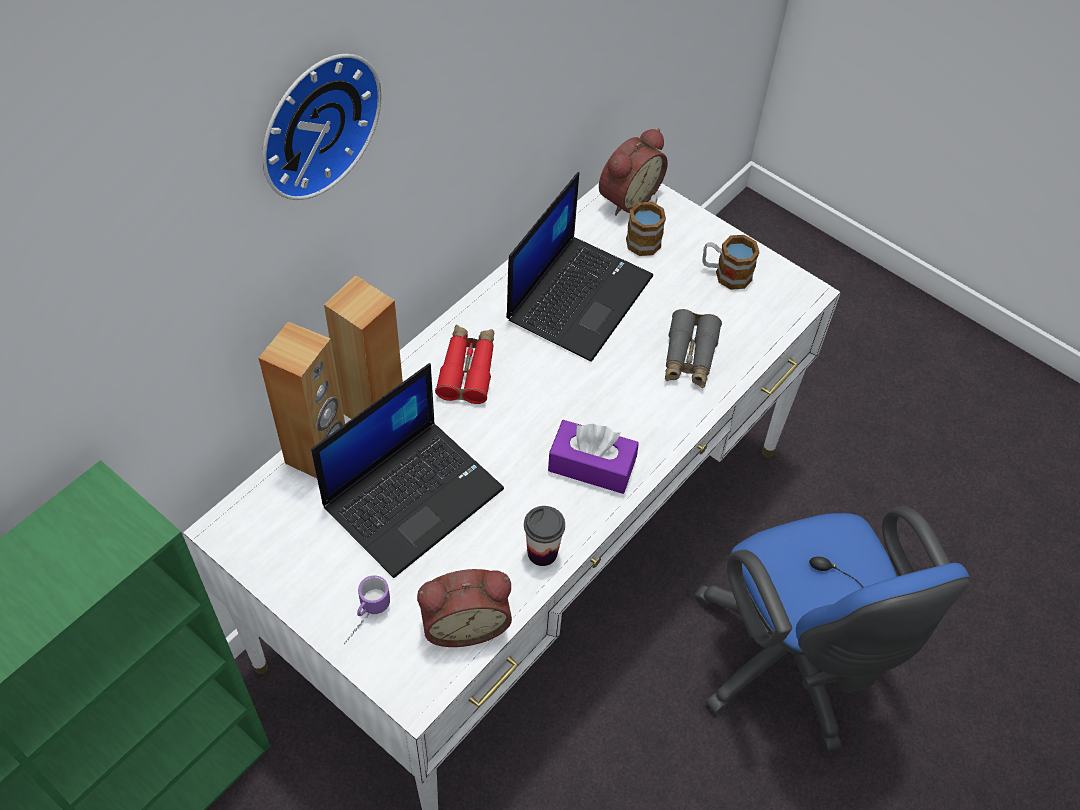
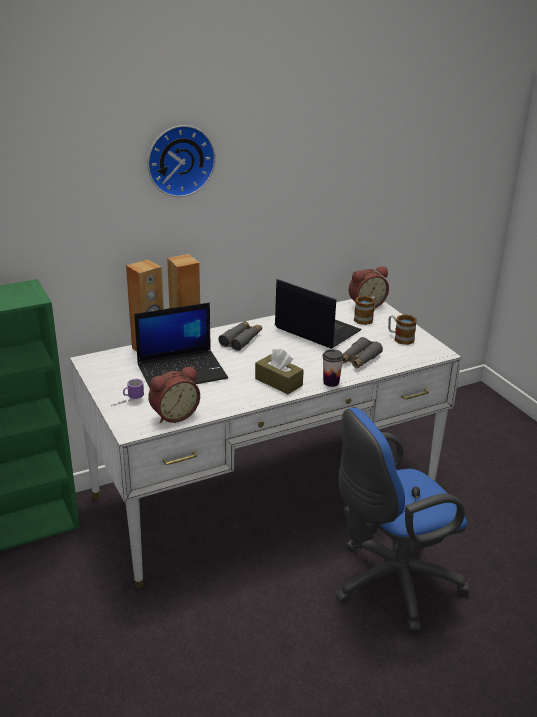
camera: 25 degrees right, 25 degrees down
alarm clock [417,569,512,647] -> alarm clock turned 45 degrees counterclockwise [148,366,200,424]
red binoculars [435,325,494,404] -> grey binoculars [218,321,262,351]
laptop [506,172,653,362] -> laptop turned 105 degrees counterclockwise [275,279,362,349]
cup [524,506,565,566] -> cup moved to [322,349,344,387]
purple tissue box [548,420,639,494] -> brown tissue box [255,349,304,394]
blue office chair [694,506,970,752] -> blue office chair turned 60 degrees clockwise [336,408,470,632]

